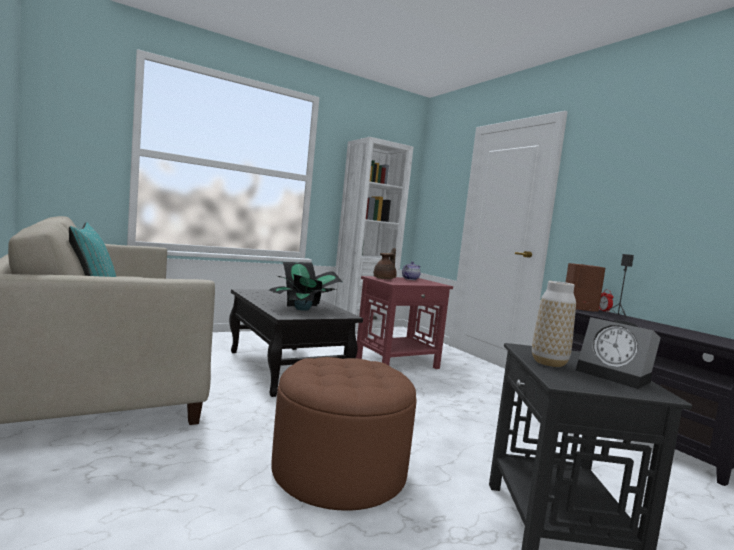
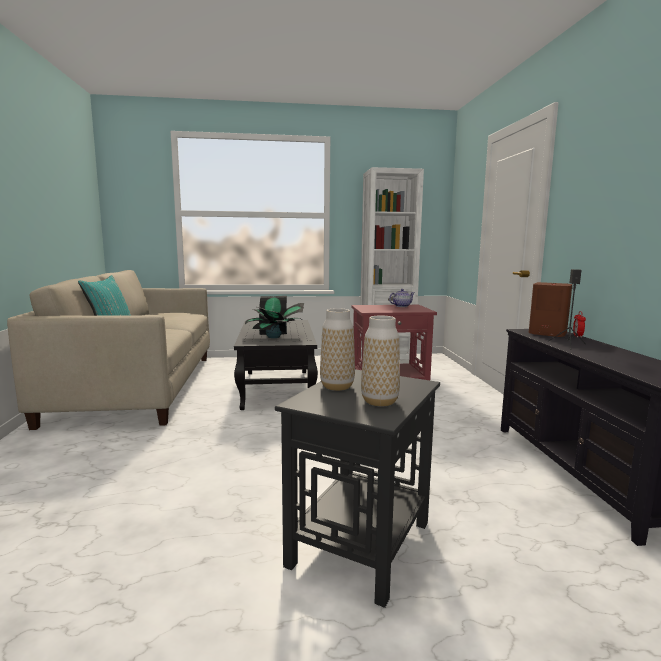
camera: 25 degrees right, 5 degrees up
brown ottoman [271,357,416,511] -> none
brown teapot [374,248,397,279] -> none
alarm clock [576,317,661,389] -> vase [361,316,400,406]

